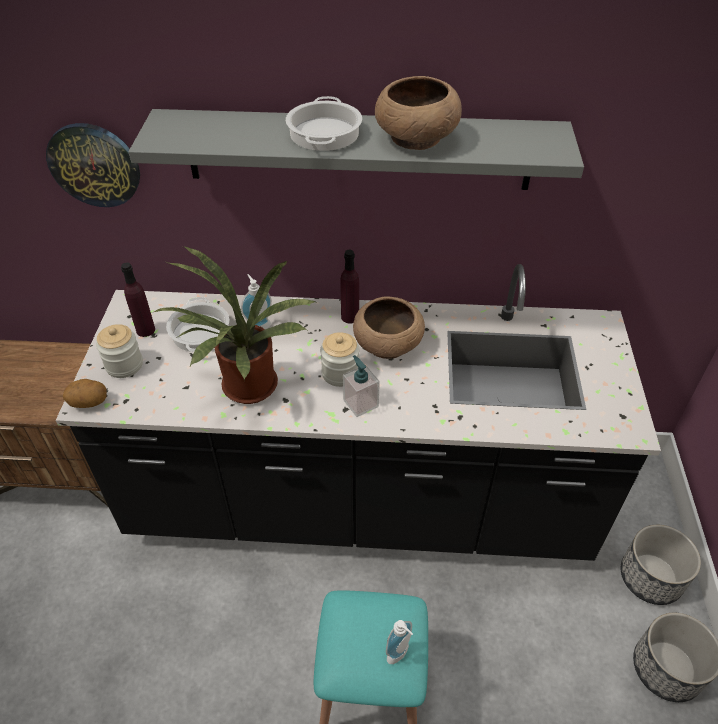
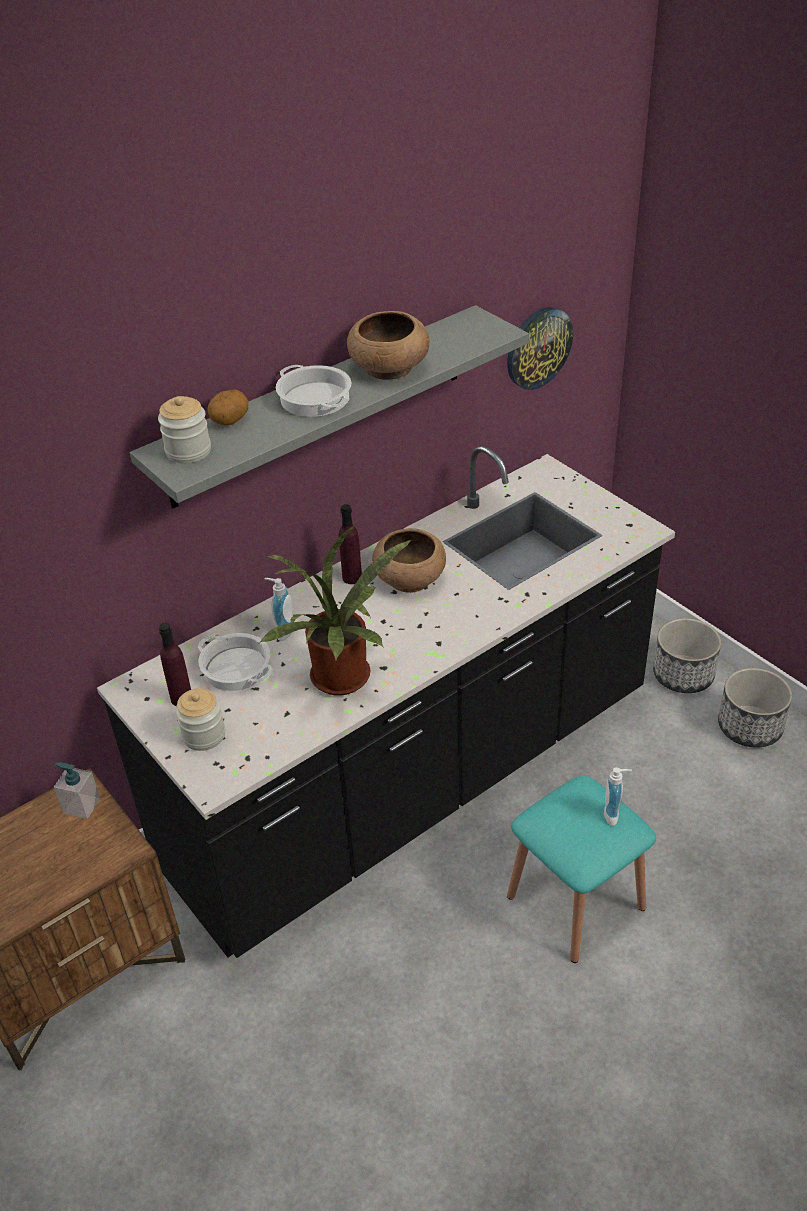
camera: 40 degrees left, 5 degrees down
wall clock [46,123,140,207] -> wall clock moved to [507,307,573,390]
potato [63,379,107,408] -> potato moved to [208,390,248,426]
jar [320,332,359,387] -> jar moved to [158,396,211,463]
soap dispenser [343,355,380,417] -> soap dispenser moved to [54,762,100,819]

